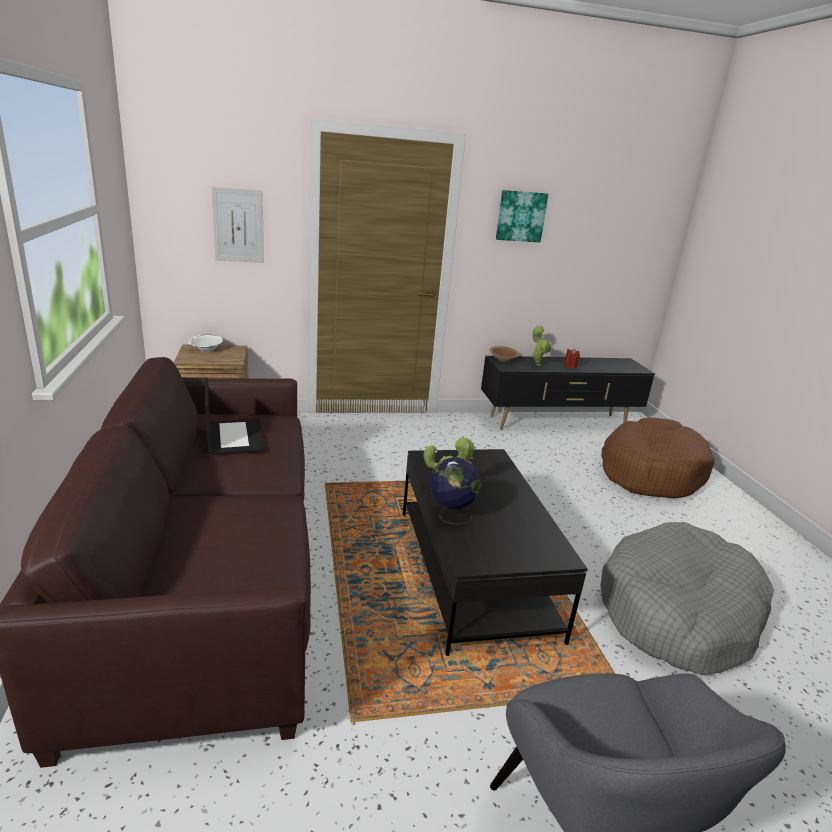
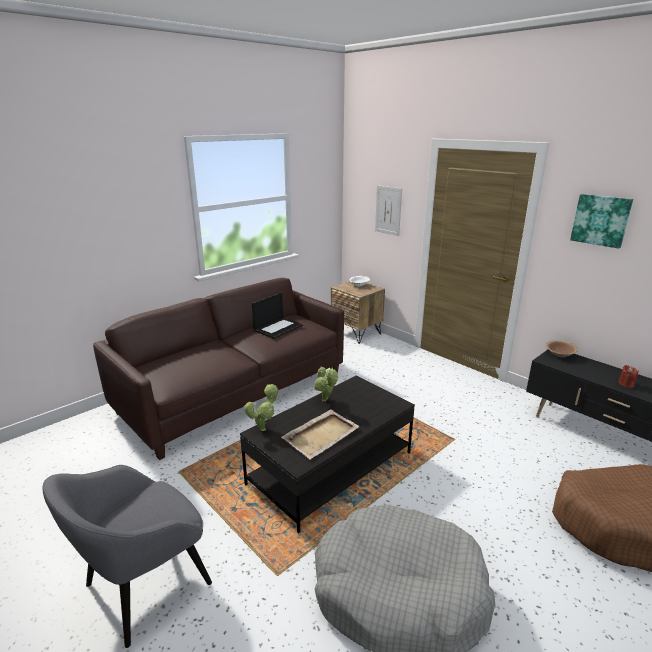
camera: 60 degrees right, 0 degrees up
globe [429,457,481,525] -> none
potted plant [532,325,551,366] -> potted plant moved to [245,384,278,431]
none -> beige tray [281,409,360,459]

